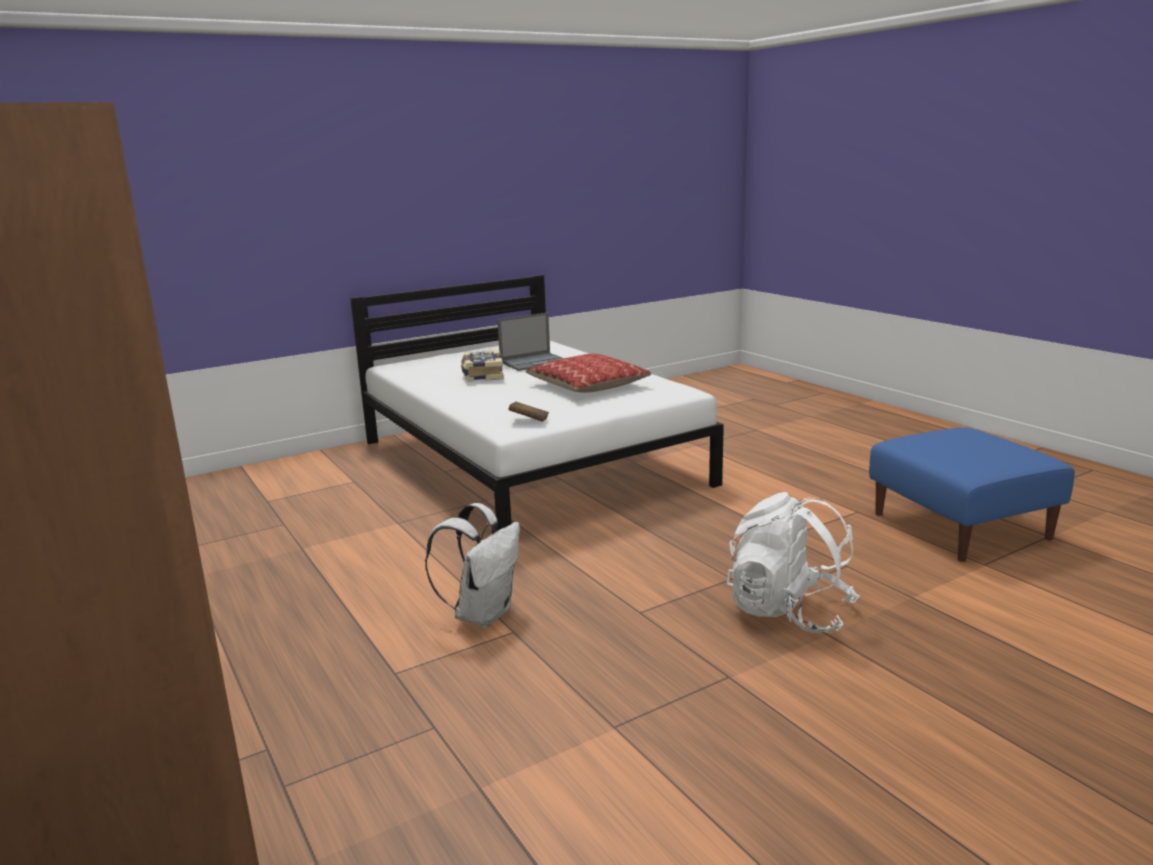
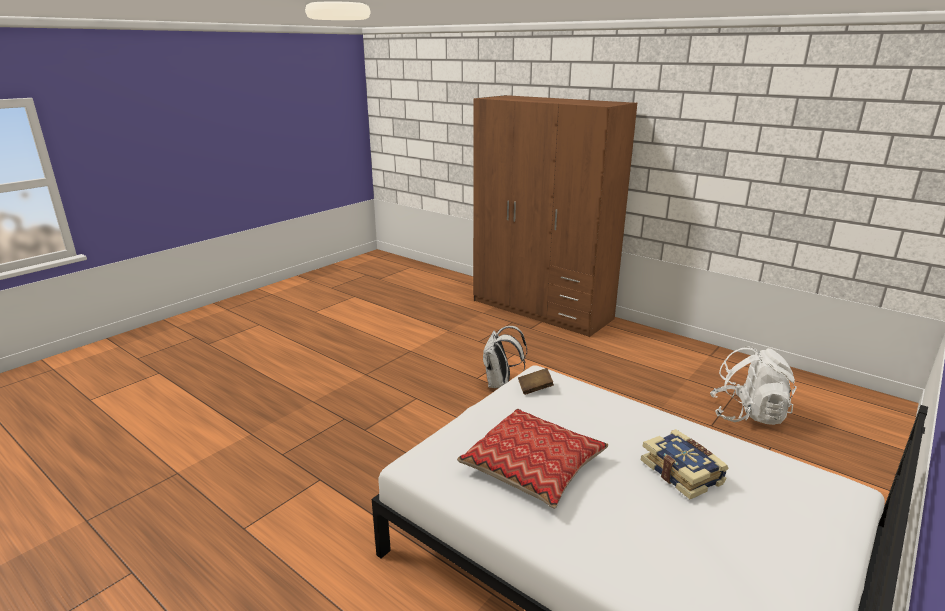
camera: 160 degrees right, 5 degrees up
laptop [497,313,563,371] -> none
white backpack [727,492,860,633] -> white backpack moved to [710,346,797,425]
blue ottoman [869,427,1075,562] -> none

